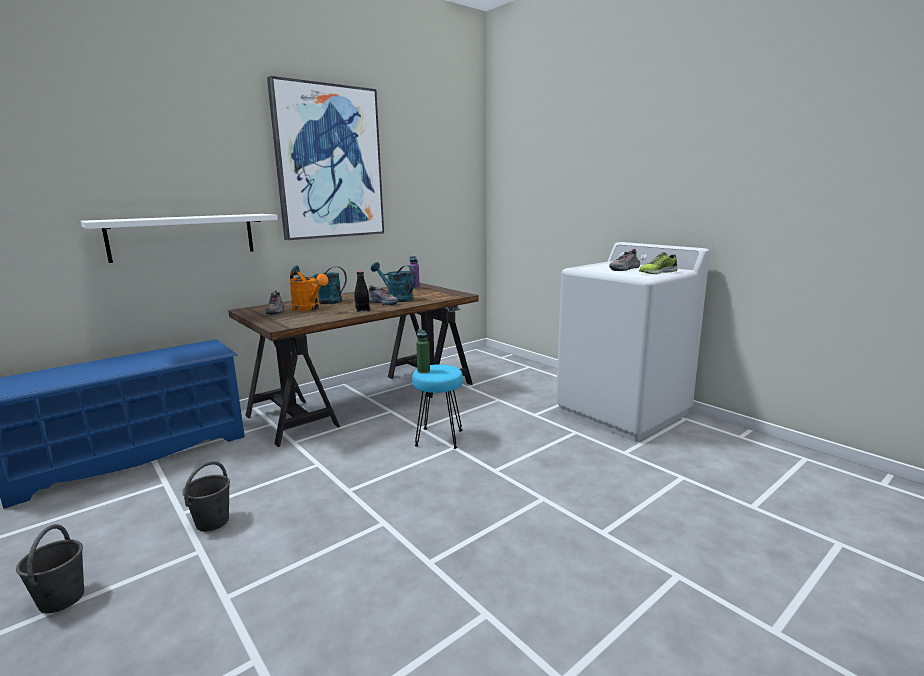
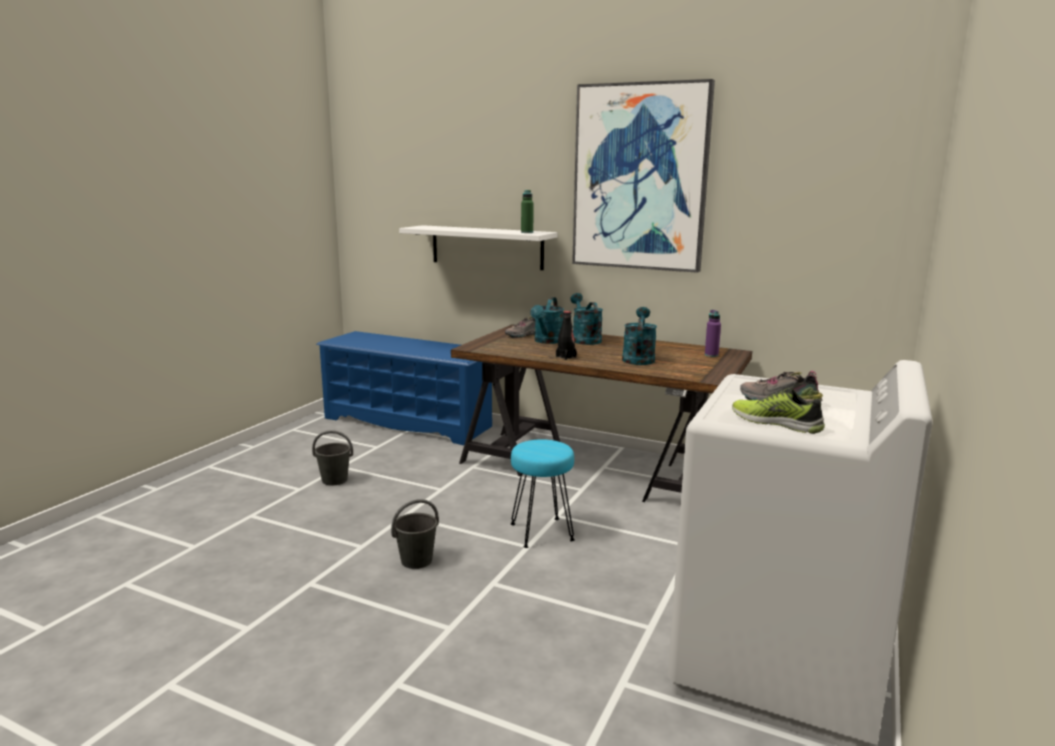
camera: 65 degrees right, 0 degrees up
grey bucket [16,524,84,613] -> grey bucket moved to [391,499,439,569]
orange watering can [289,270,328,311] -> turquoise watering can [530,297,564,344]
shoe [369,285,398,305] -> none
green bottle [416,330,430,374] -> green bottle moved to [521,190,534,233]

